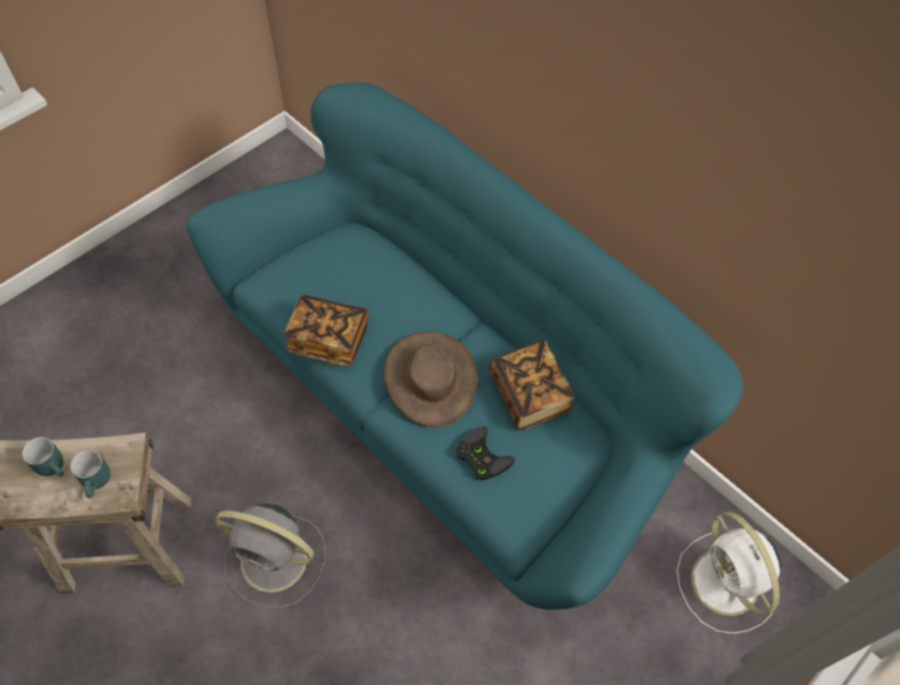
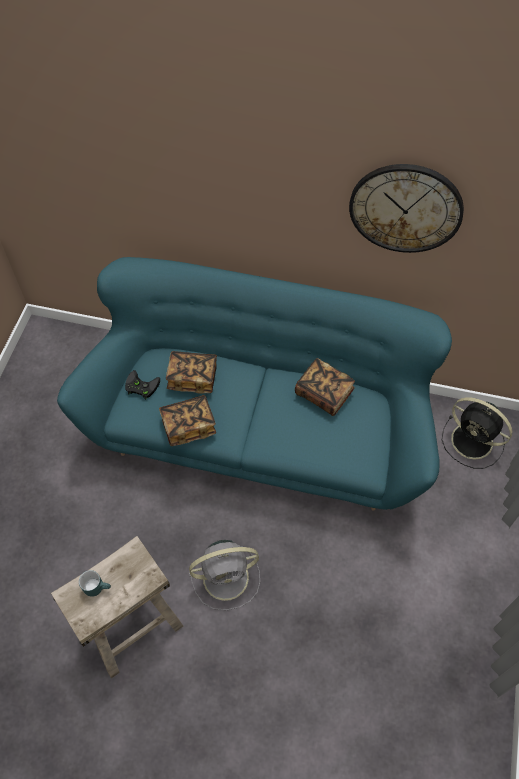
camera: 30 degrees left, 0 degrees up
turquoise mug [70,450,110,498] -> none
brown hat [384,331,477,427] -> none
black game controller [457,426,515,481] -> black game controller moved to [125,370,160,399]
white fan [677,512,781,634] -> black fan [442,397,513,469]
none -> book [166,351,217,393]
none -> wall clock [349,164,464,253]

